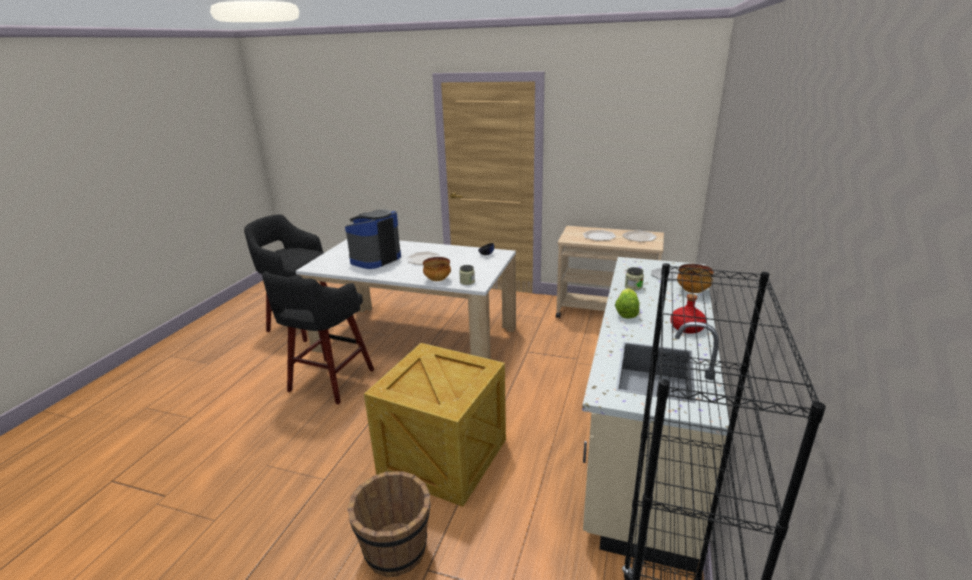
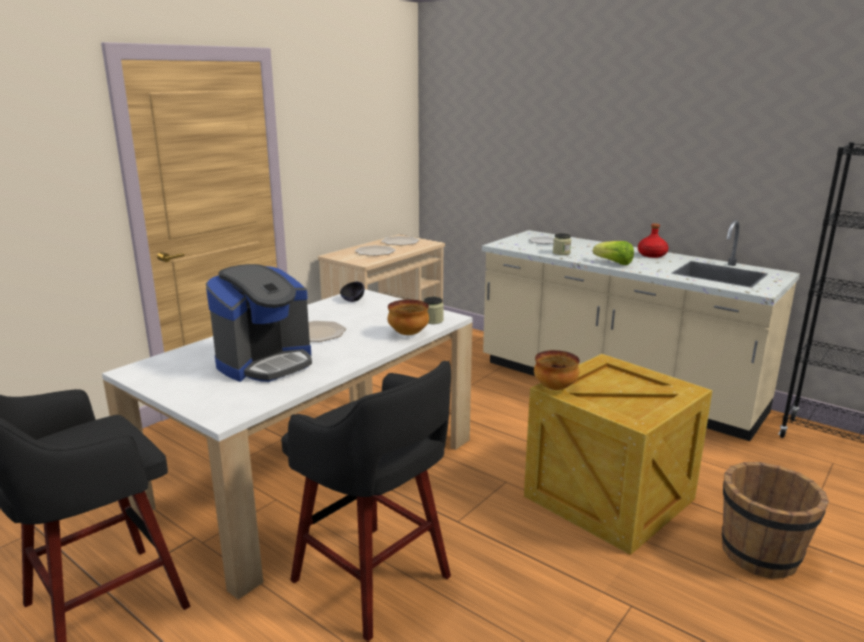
camera: 70 degrees left, 5 degrees down
coffee machine [345,209,401,269] -> coffee machine turned 105 degrees counterclockwise [206,264,312,382]
bowl [677,264,714,293] -> bowl moved to [534,350,580,390]

